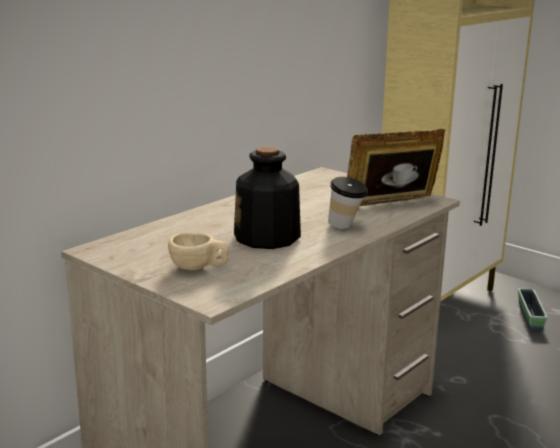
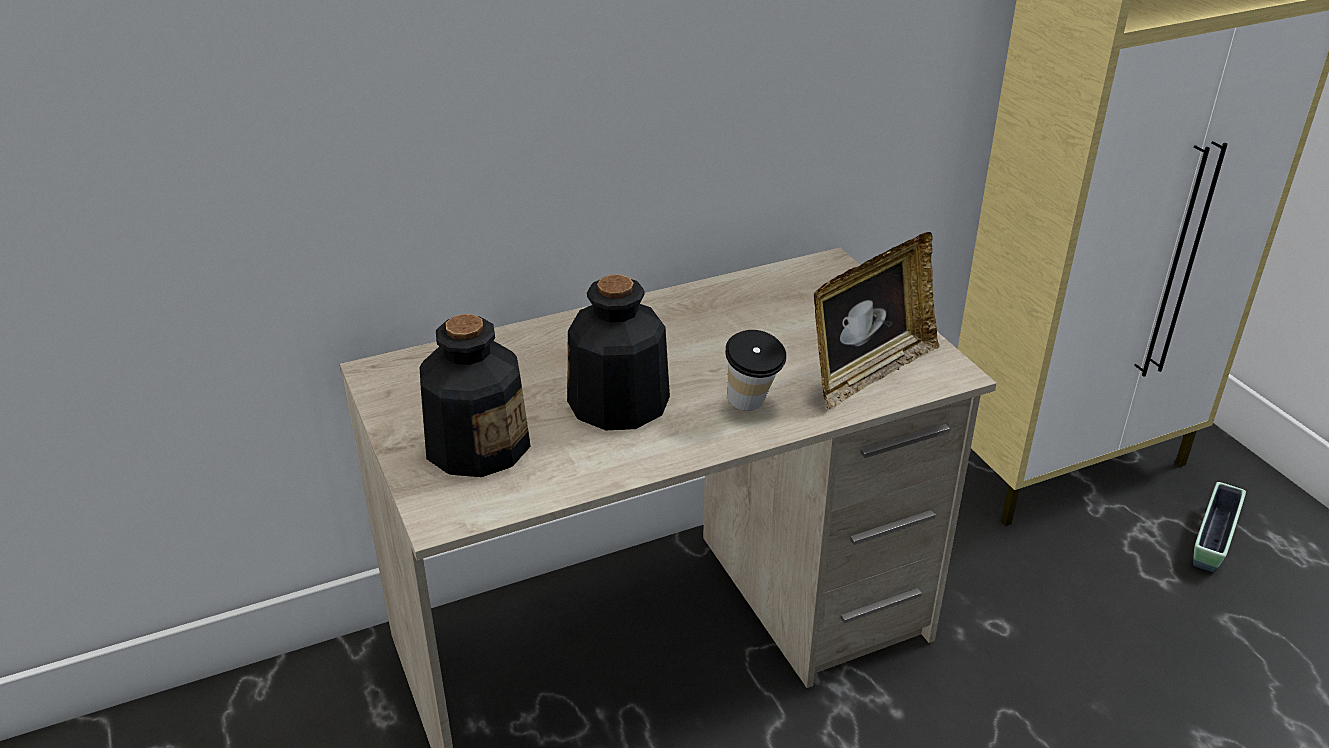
camera: 25 degrees right, 15 degrees up
beige cup [168,232,229,270] -> bottle [420,314,531,477]
picture frame [347,129,445,206] -> picture frame turned 135 degrees clockwise [814,232,940,409]

